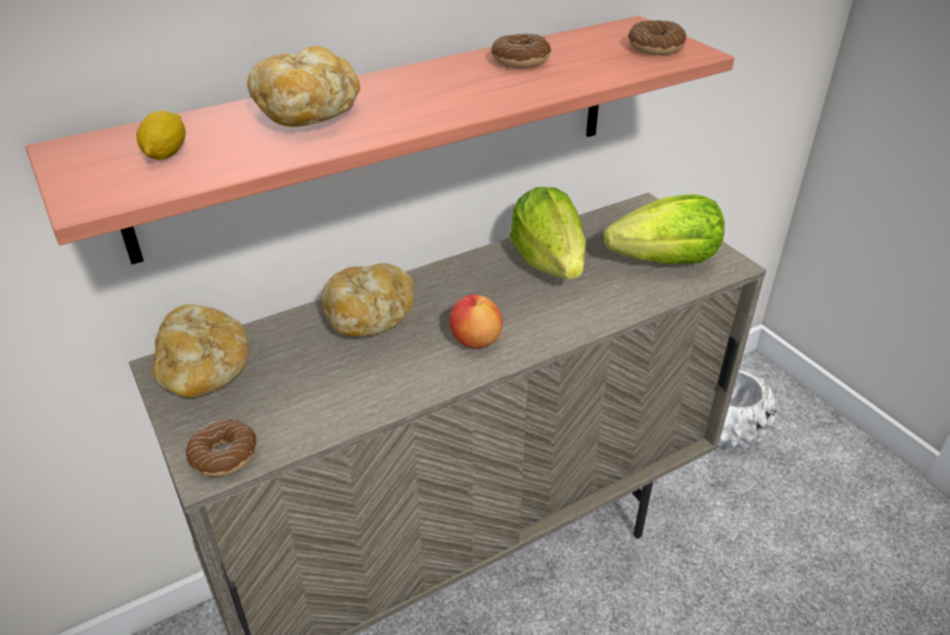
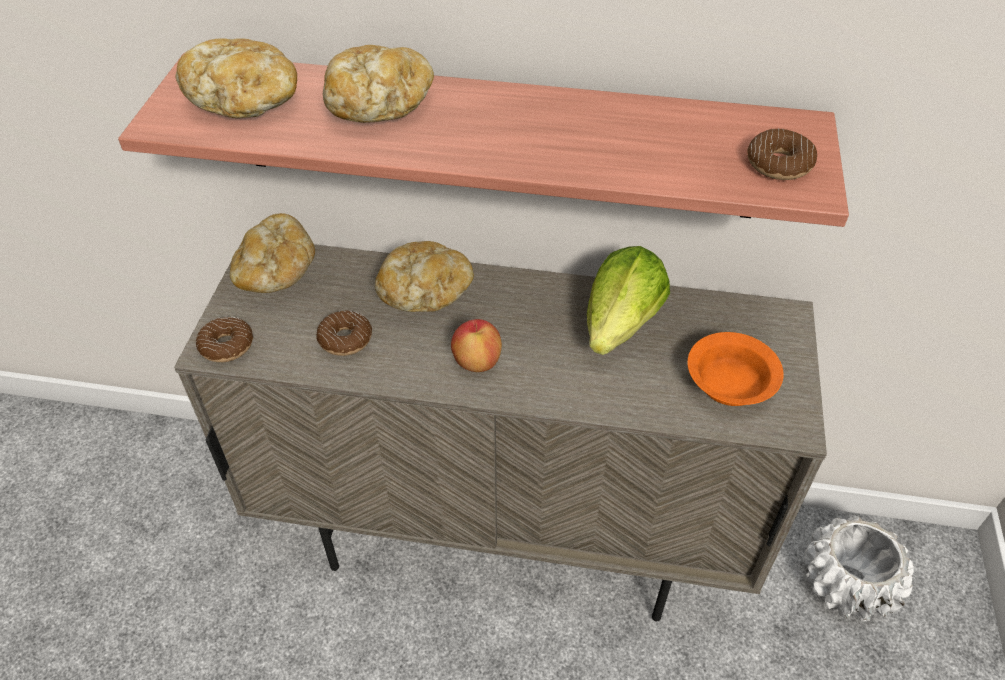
camera: 40 degrees right, 10 degrees up
lemon [136,110,186,160] -> bread [176,38,297,118]
donut [491,33,551,68] -> donut moved to [316,310,372,356]
lettuce [604,194,725,264] -> orange bowl [687,332,784,406]

